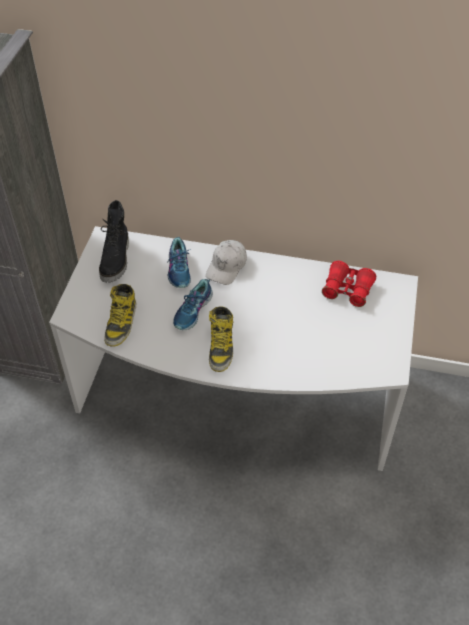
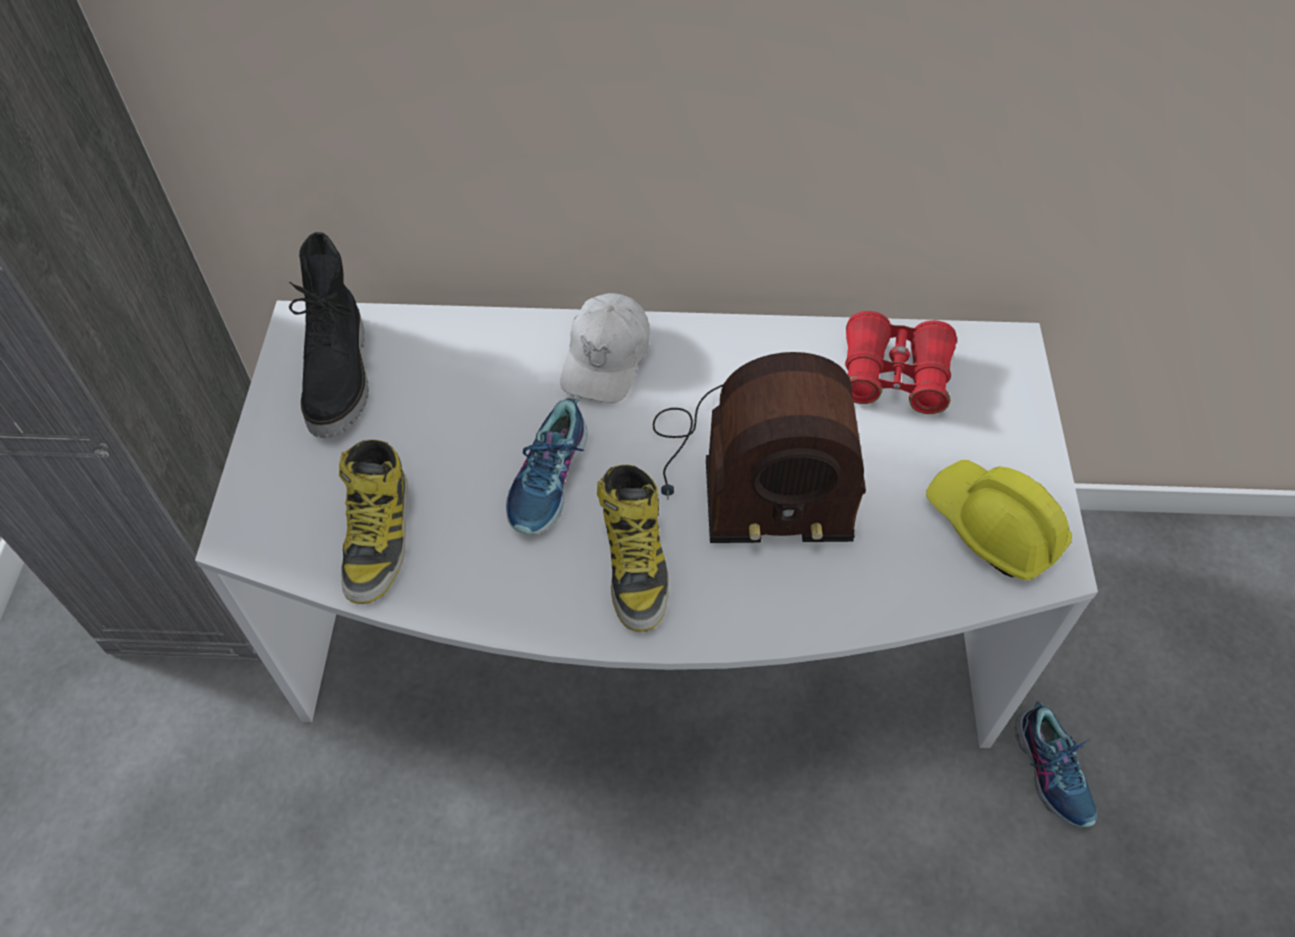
camera: 10 degrees left, 5 degrees up
shoe [167,236,191,288] -> shoe moved to [1015,702,1097,827]
none -> radio [653,352,866,543]
none -> yellow hard hat [926,460,1072,581]

